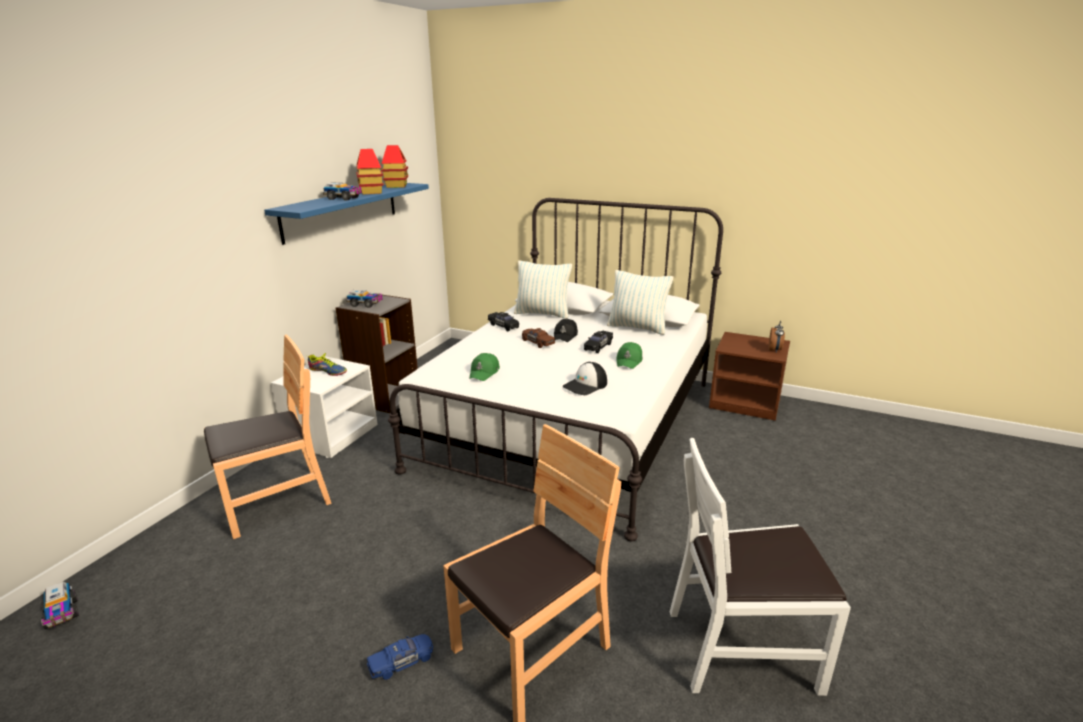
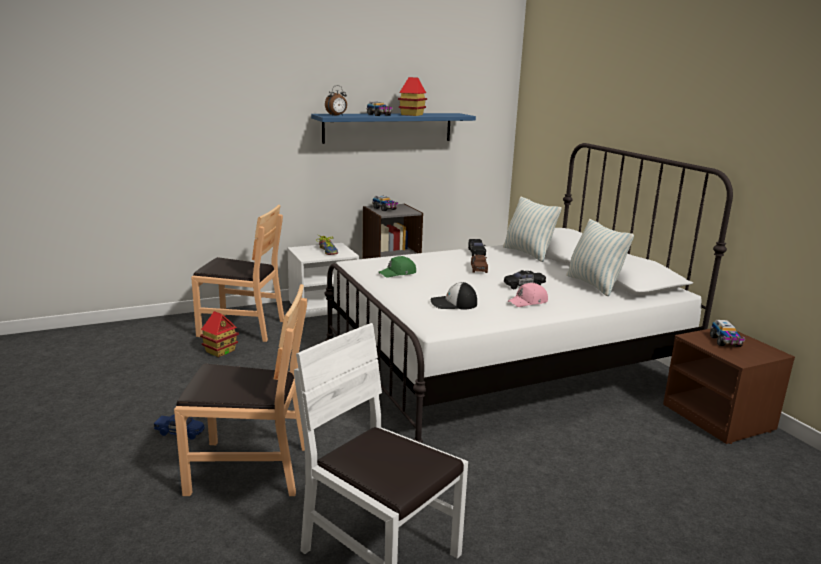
camera: 40 degrees right, 5 degrees down
toy truck [41,582,79,629] -> toy truck moved to [710,320,745,347]
toy house [381,145,408,188] -> toy house moved to [200,311,239,357]
black cap [554,319,578,342] -> none
green cap [616,342,643,369] -> pink cap [508,283,548,307]
alarm clock [768,321,785,353] -> alarm clock moved to [325,85,347,116]

